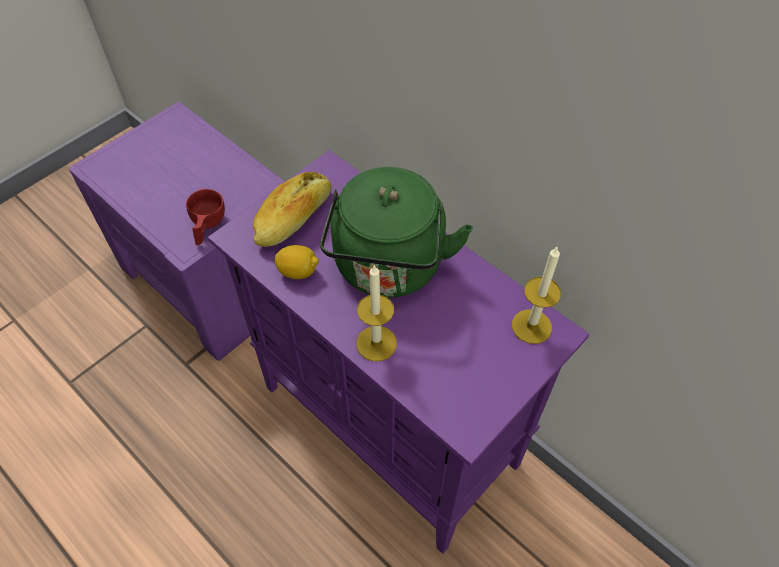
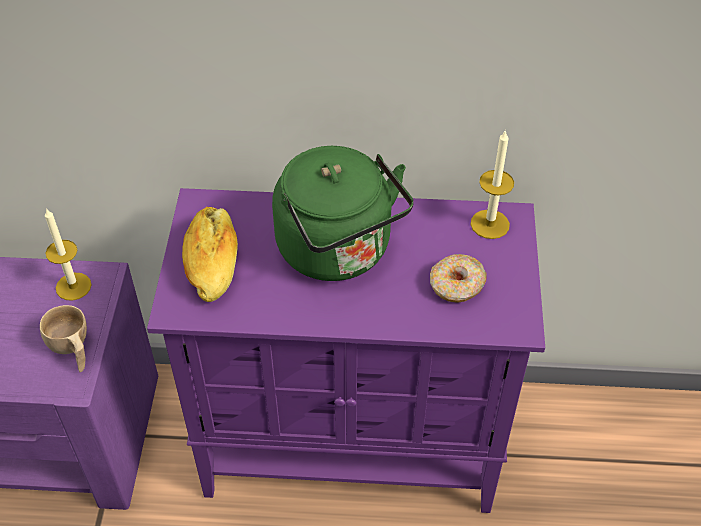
camera: 40 degrees left, 5 degrees down
red cup [186,189,225,245] -> beige cup [40,305,87,372]
lemon [275,245,319,279] -> none
candle [356,264,397,361] -> candle moved to [45,208,92,301]
none -> donut [430,254,486,303]

